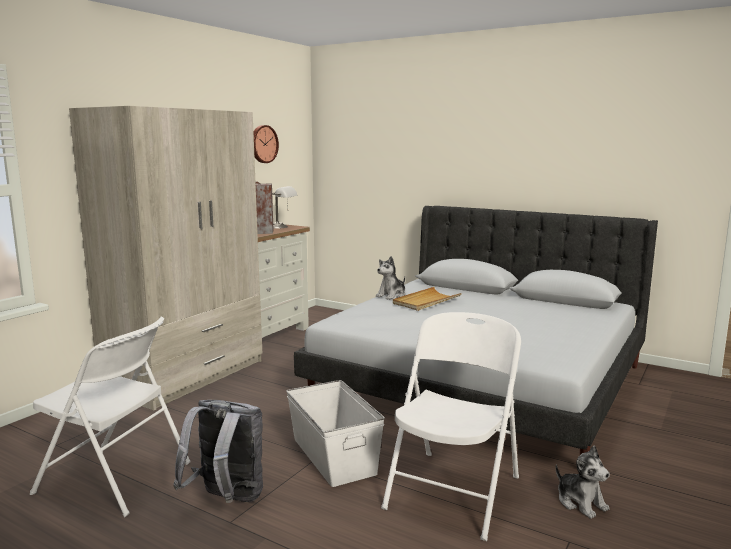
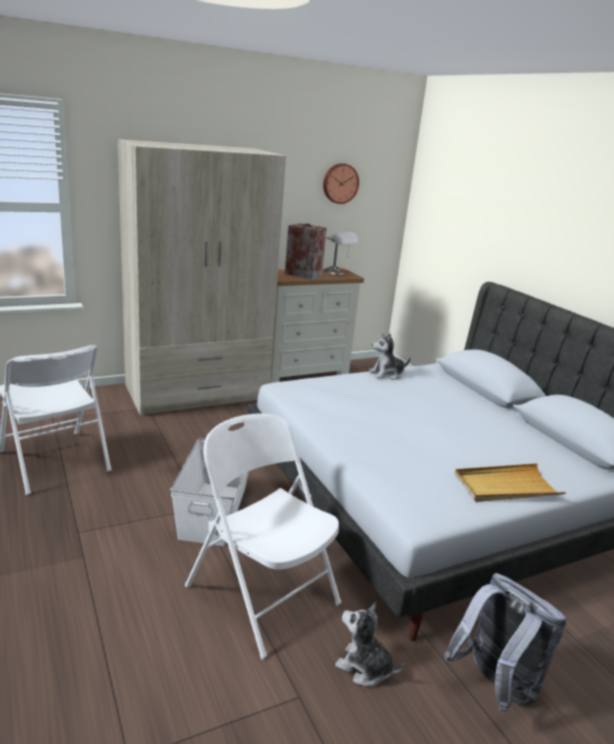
camera: 30 degrees right, 10 degrees up
grey backpack [173,400,263,503] -> grey backpack moved to [444,573,567,713]
white chair [381,312,521,541] -> white chair turned 105 degrees counterclockwise [185,414,342,660]
beige tray [393,287,462,311] -> beige tray moved to [455,463,566,502]
plush toy [556,445,610,519] -> plush toy turned 120 degrees clockwise [335,602,404,686]

